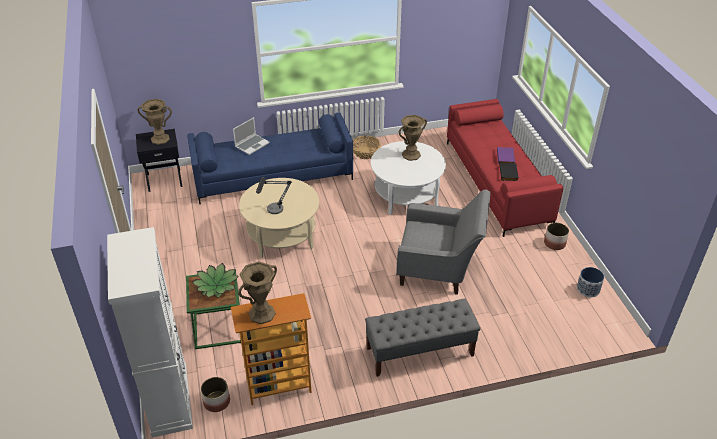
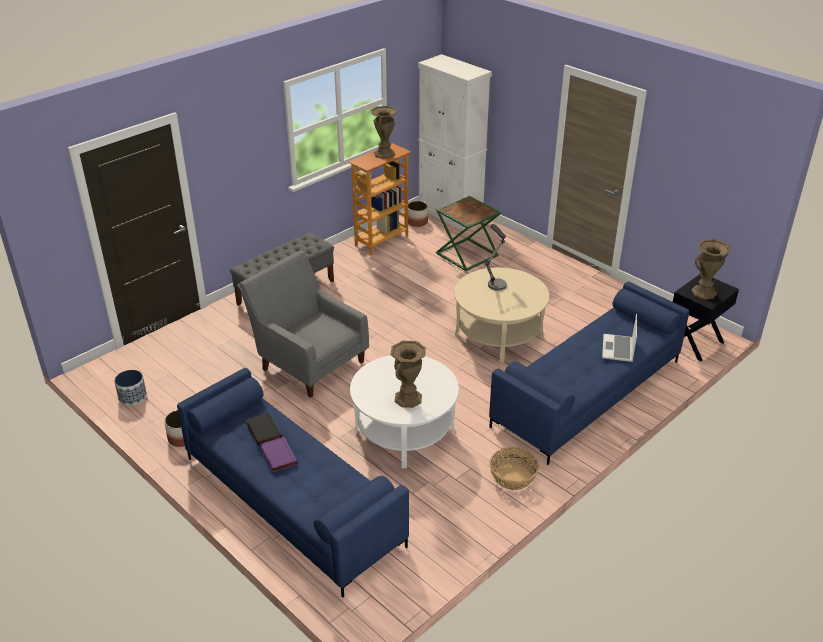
camera: 150 degrees right, 5 degrees down
potted plant [192,263,239,298] -> none
grey armchair [396,190,491,295] -> grey armchair turned 60 degrees clockwise [238,250,369,398]
red sofa [447,99,563,237] -> blue sofa [177,368,409,597]

